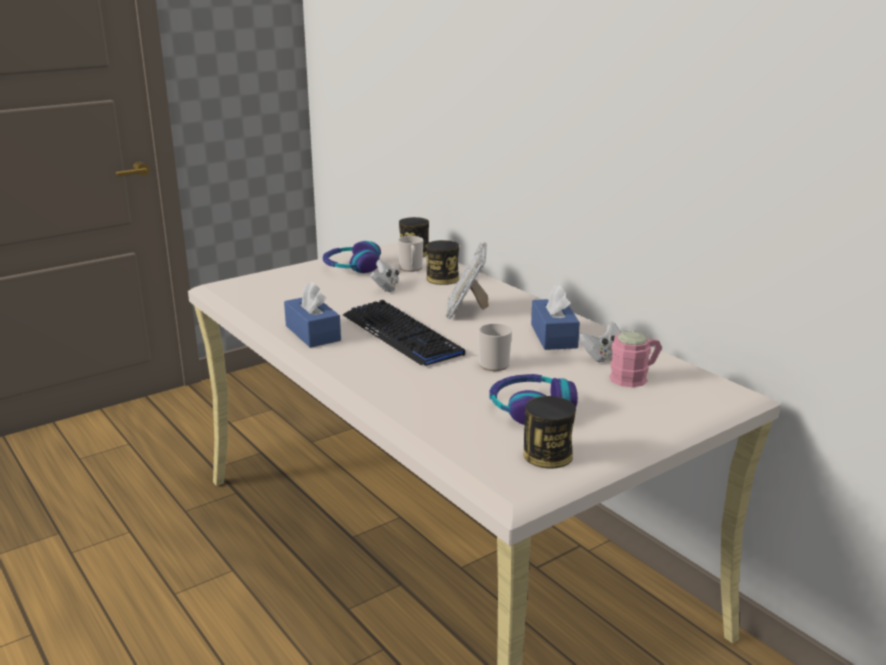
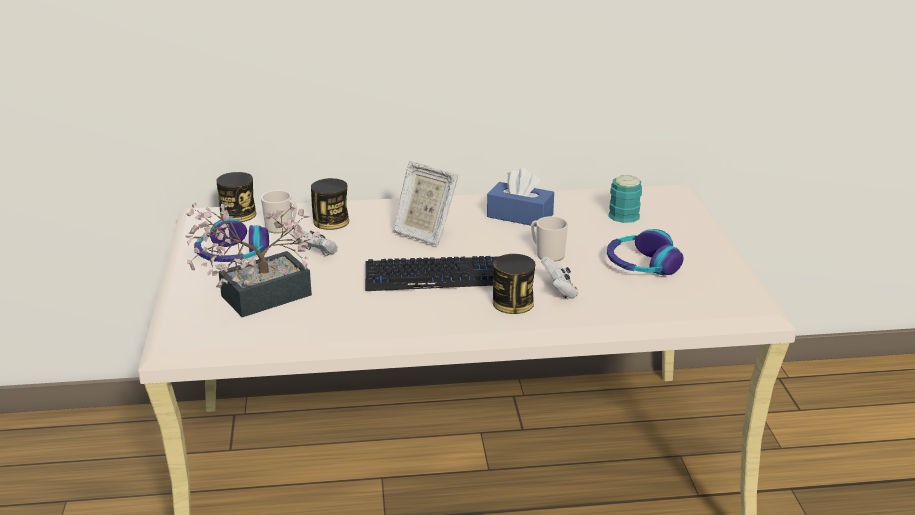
camera: 60 degrees left, 5 degrees up
blue tissue box [284,282,341,348] -> none
can [524,396,576,469] -> can moved to [493,254,535,314]
white game controller [579,322,621,362] -> white game controller moved to [541,257,578,299]
pink mug [609,331,662,388] -> turquoise mug [608,175,642,223]
none -> potted plant [186,202,319,317]

